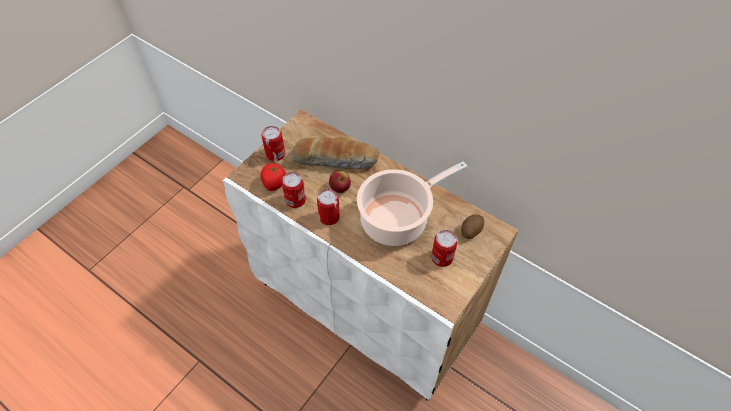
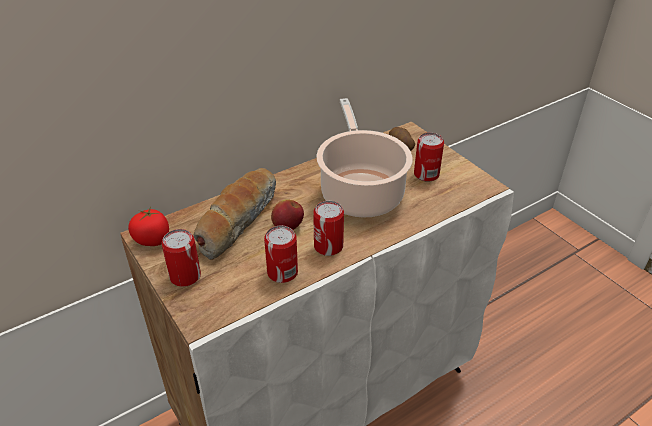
camera: 70 degrees left, 15 degrees down
tomato [261,163,286,191] -> tomato moved to [128,207,169,246]

